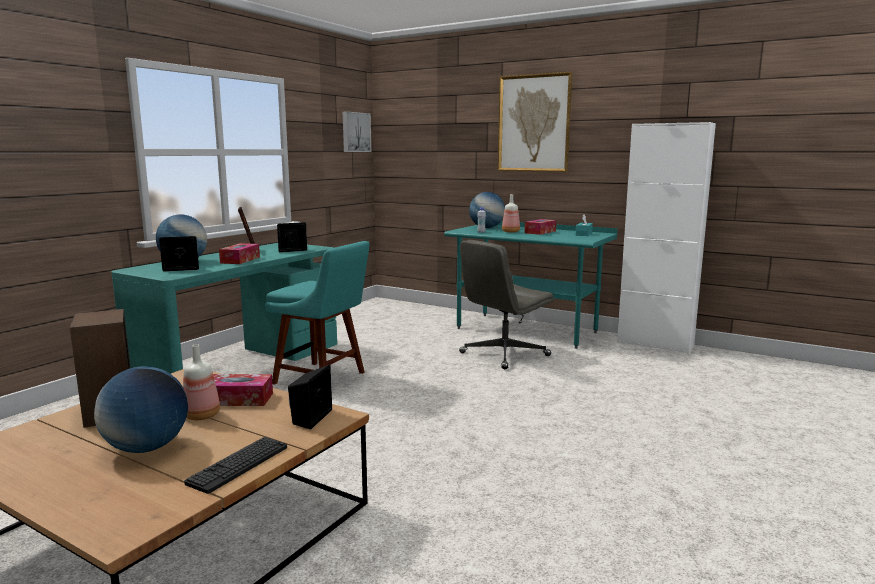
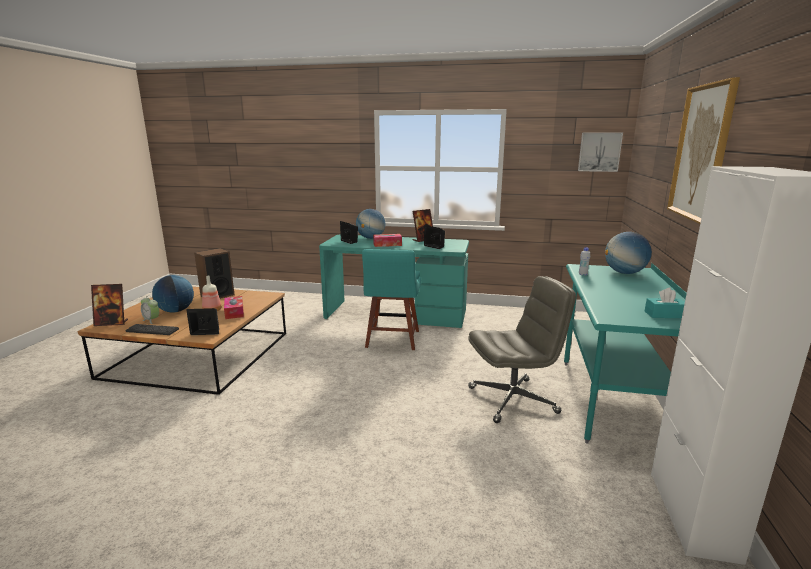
camera: 70 degrees right, 5 degrees up
grey office chair [459,240,554,369] -> grey office chair turned 135 degrees clockwise [468,276,576,423]
bottle [502,194,520,233] -> none
tissue box [525,219,556,235] -> none
none -> picture frame [91,284,128,326]
none -> alarm clock [141,295,159,324]

